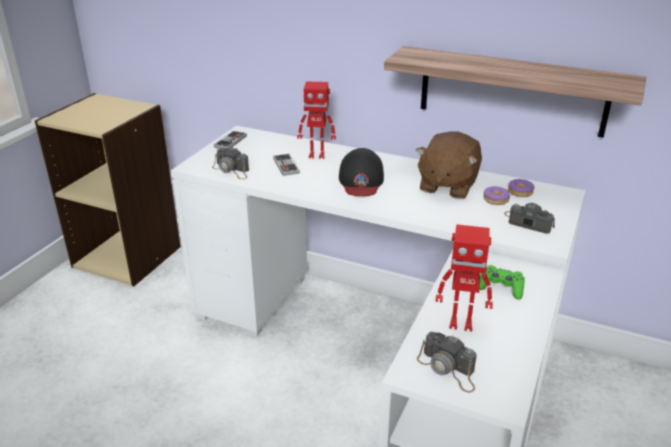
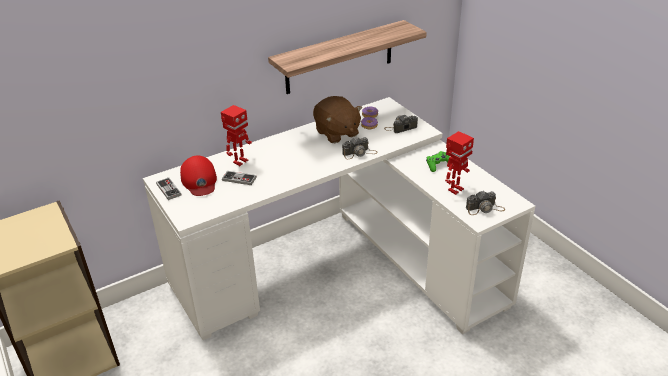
camera: 55 degrees left, 5 degrees up
camera [212,147,249,179] -> camera moved to [342,137,378,159]
black cap [339,148,384,196] -> none
none -> red cap [180,155,217,196]

